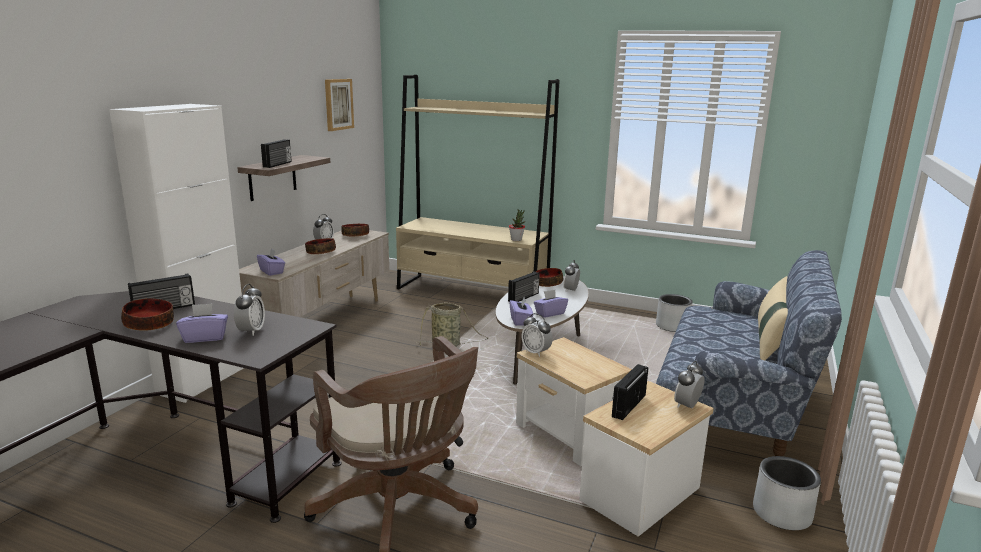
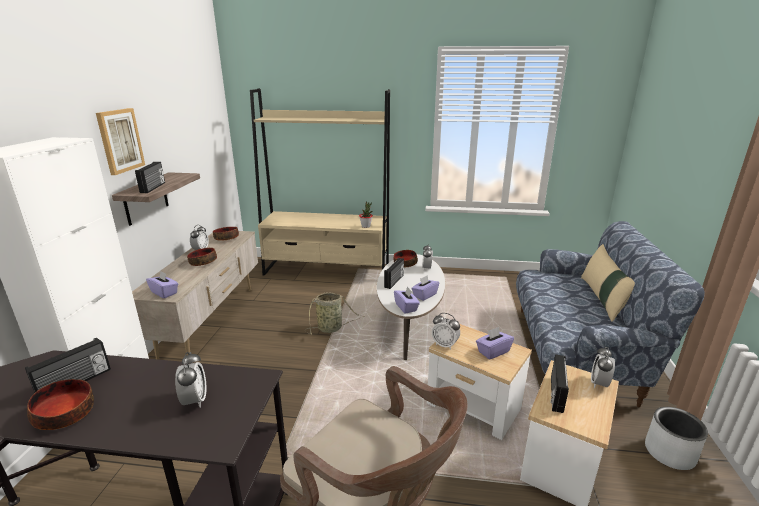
camera: 15 degrees left, 5 degrees up
purple tissue box [176,303,228,343] -> purple tissue box moved to [476,327,514,359]
picture [325,79,354,131] -> picture moved to [96,108,145,175]
grey planter [656,294,692,332] -> none

